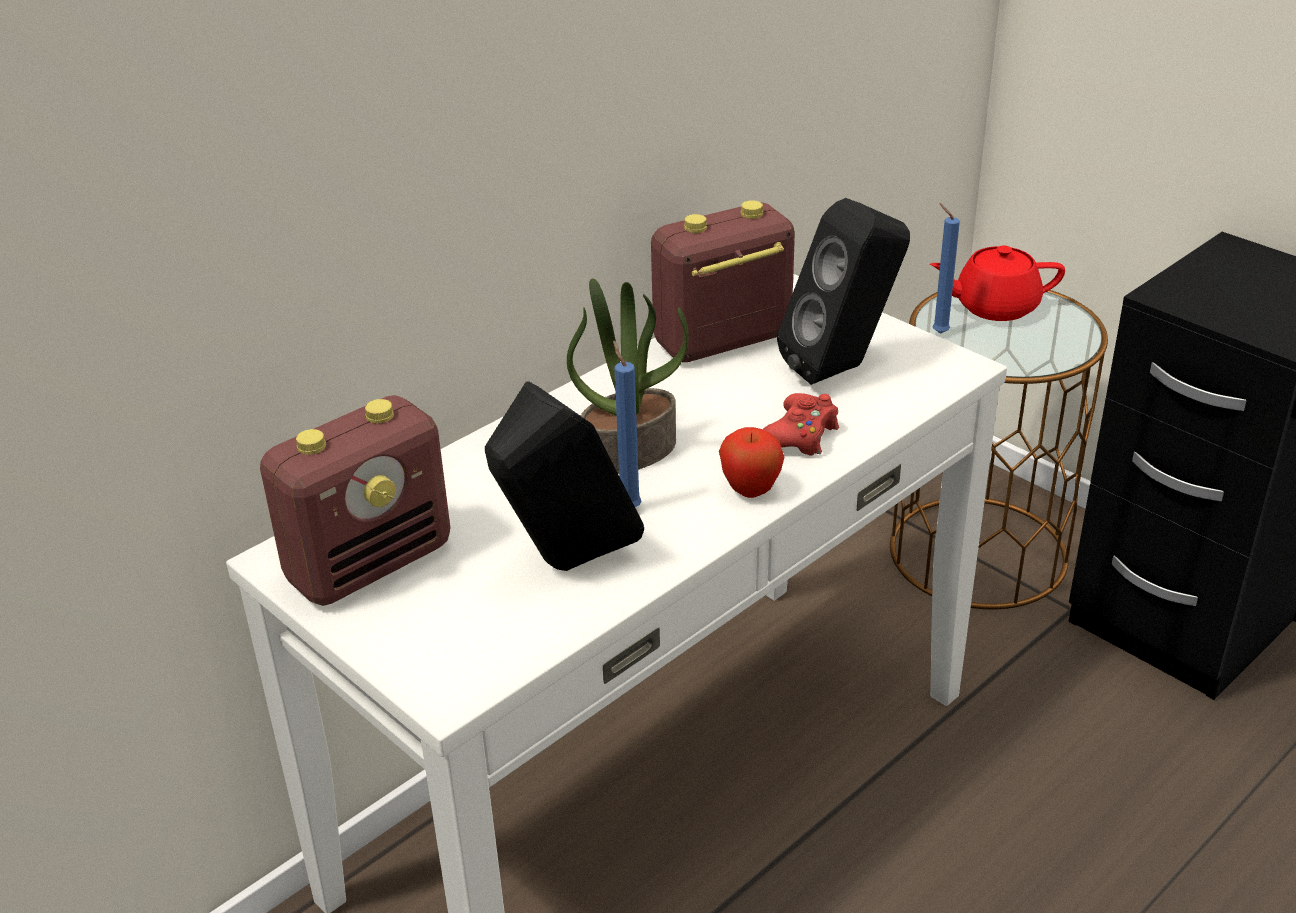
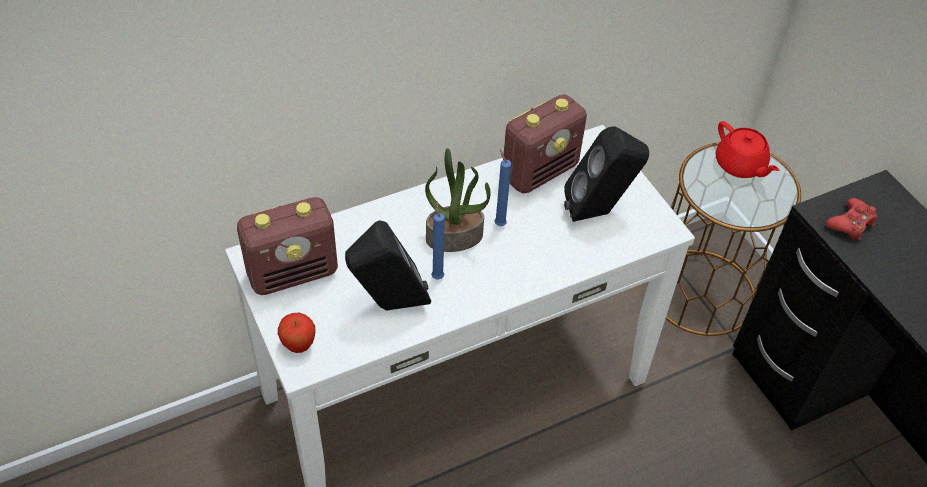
camera: 15 degrees right, 15 degrees up
radio [651,200,795,362] -> radio turned 150 degrees clockwise [503,94,587,194]
apple [719,427,784,498] -> apple moved to [278,313,315,353]
red game controller [762,393,839,455] -> red game controller moved to [826,198,878,240]
red teapot [930,245,1065,321] -> red teapot turned 135 degrees counterclockwise [716,121,779,178]
blue candle [932,203,960,334] -> blue candle moved to [494,149,511,226]

